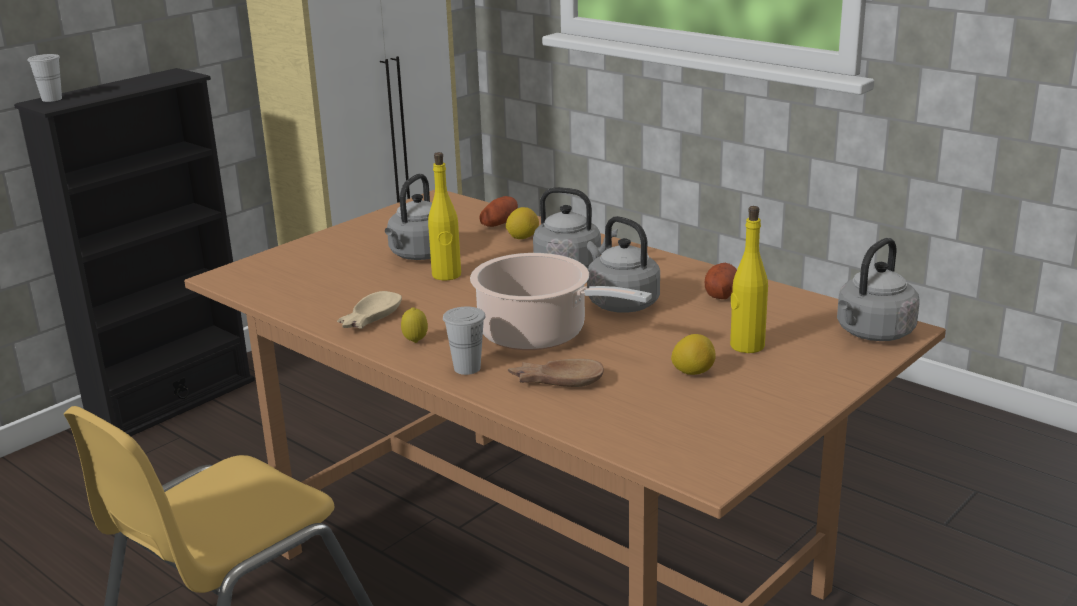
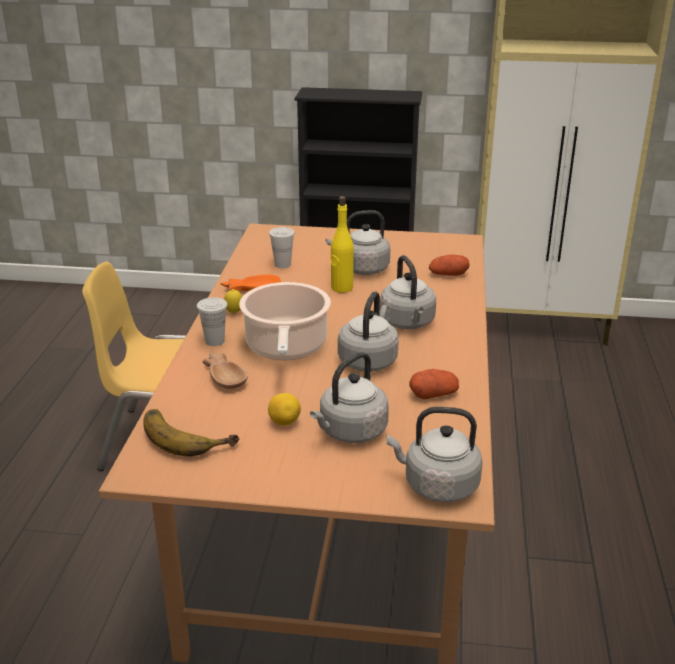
camera: 55 degrees right, 5 degrees up
white cup [28,54,62,102] -> white cup moved to [269,227,295,268]
beige bowl [337,291,402,329] -> orange bowl [221,275,281,291]
lemon [506,207,539,239] -> none
yellow bottle [730,206,768,353] -> grey kettle [310,352,389,443]
none -> banana [143,409,239,456]

